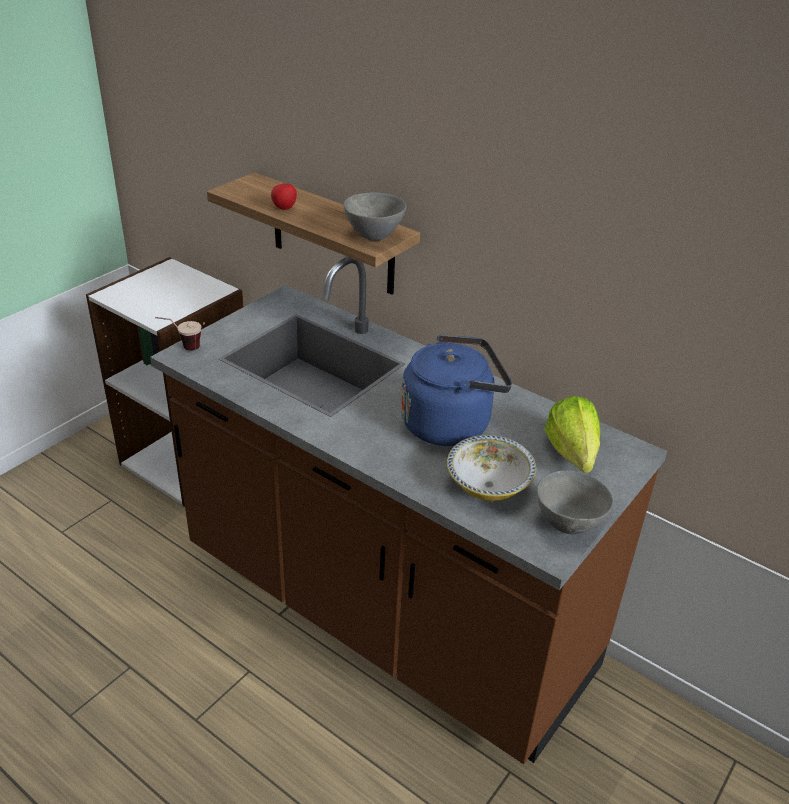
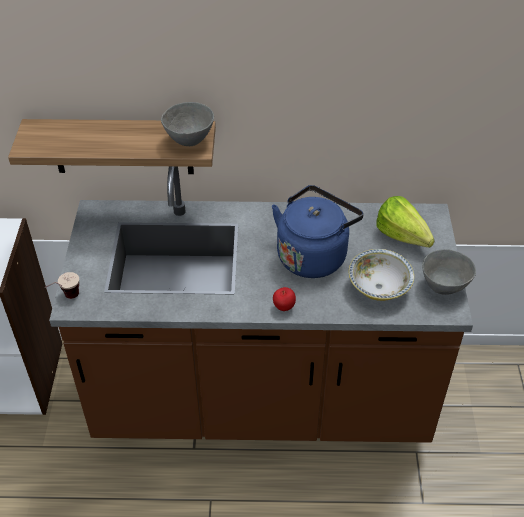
camera: 35 degrees left, 10 degrees up
apple [271,183,297,210] -> apple moved to [273,287,296,311]

